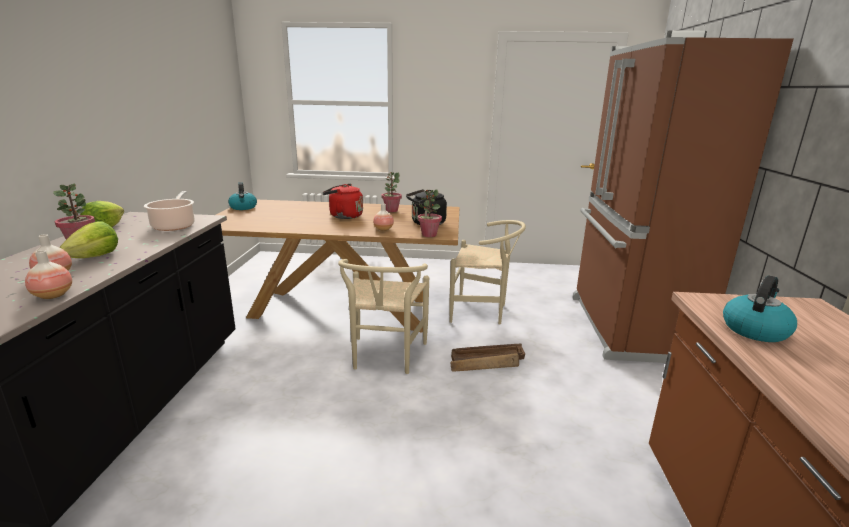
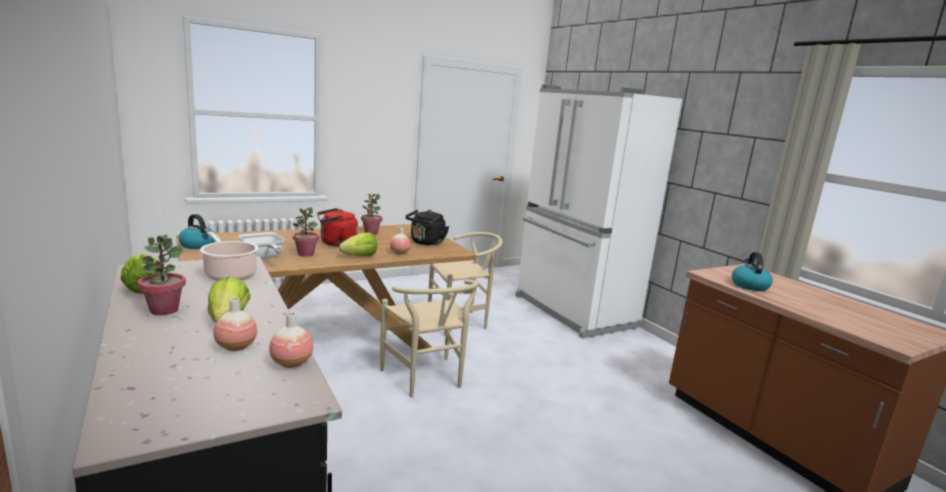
camera: 35 degrees left, 5 degrees down
potted plant [418,189,442,237] -> potted plant moved to [293,207,319,257]
crate [450,344,525,372] -> none
brown fridge [572,30,793,363] -> white fridge [515,85,682,338]
none -> frying pan [238,232,286,259]
none -> lettuce [339,233,377,257]

